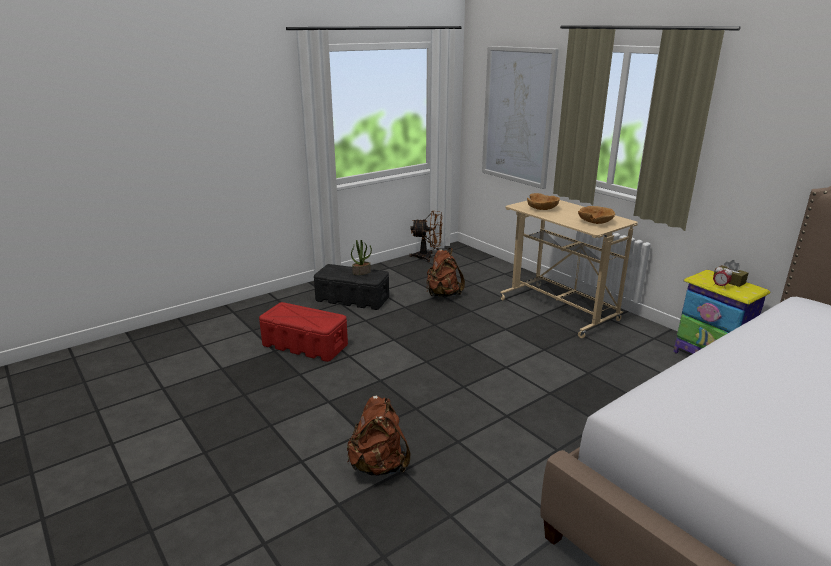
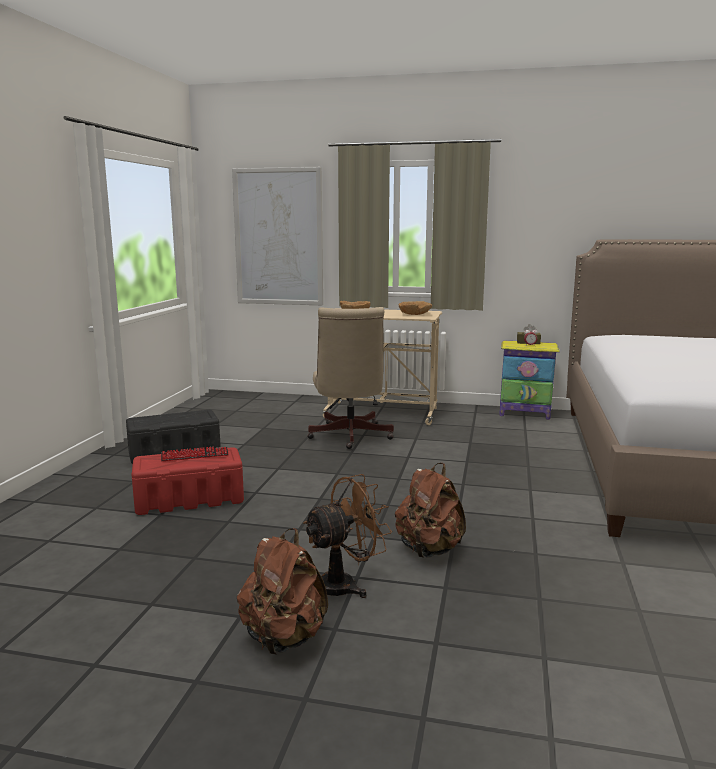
camera: 40 degrees left, 10 degrees down
potted plant [351,240,372,275] -> none
brown fan [409,211,442,262] -> brown fan moved to [303,474,392,598]
brown backpack [427,248,465,297] -> brown backpack moved to [237,528,328,655]
none -> keyboard [161,447,229,461]
none -> beige office chair [307,307,394,449]

